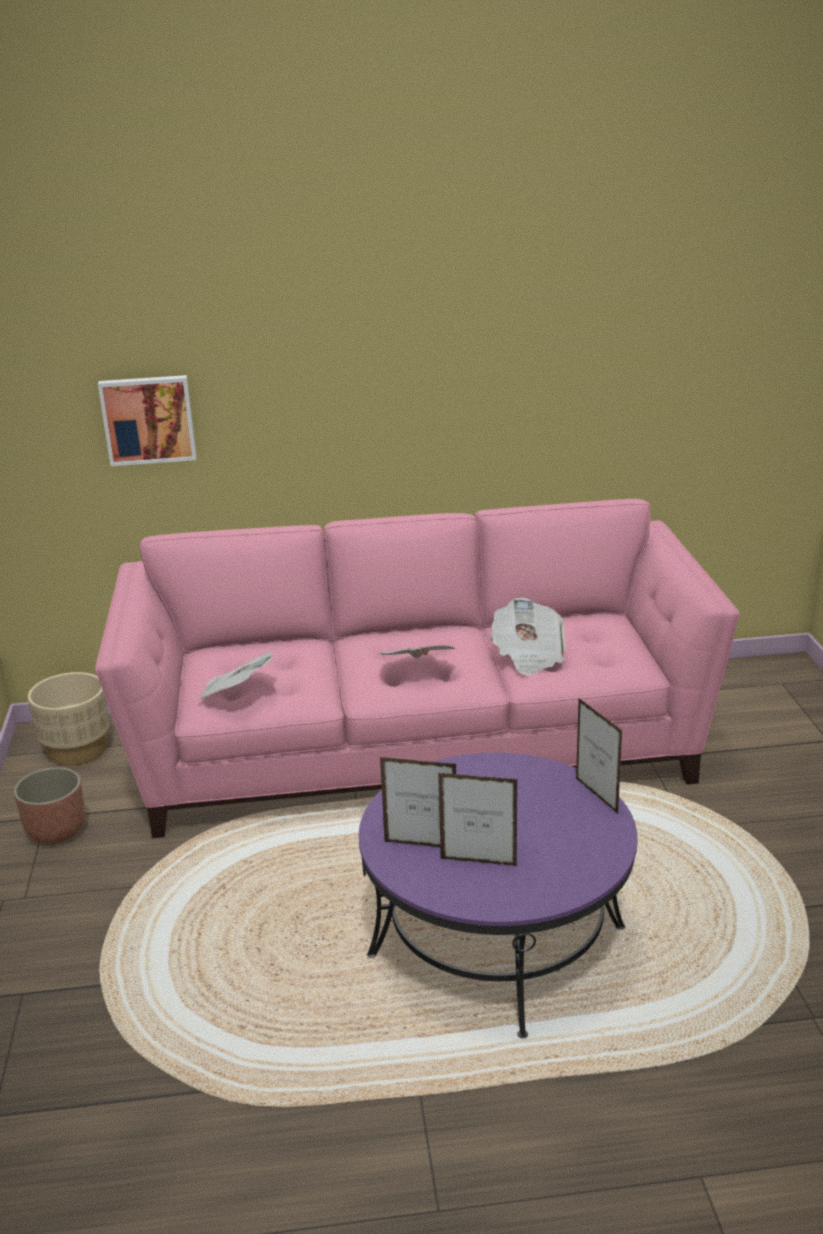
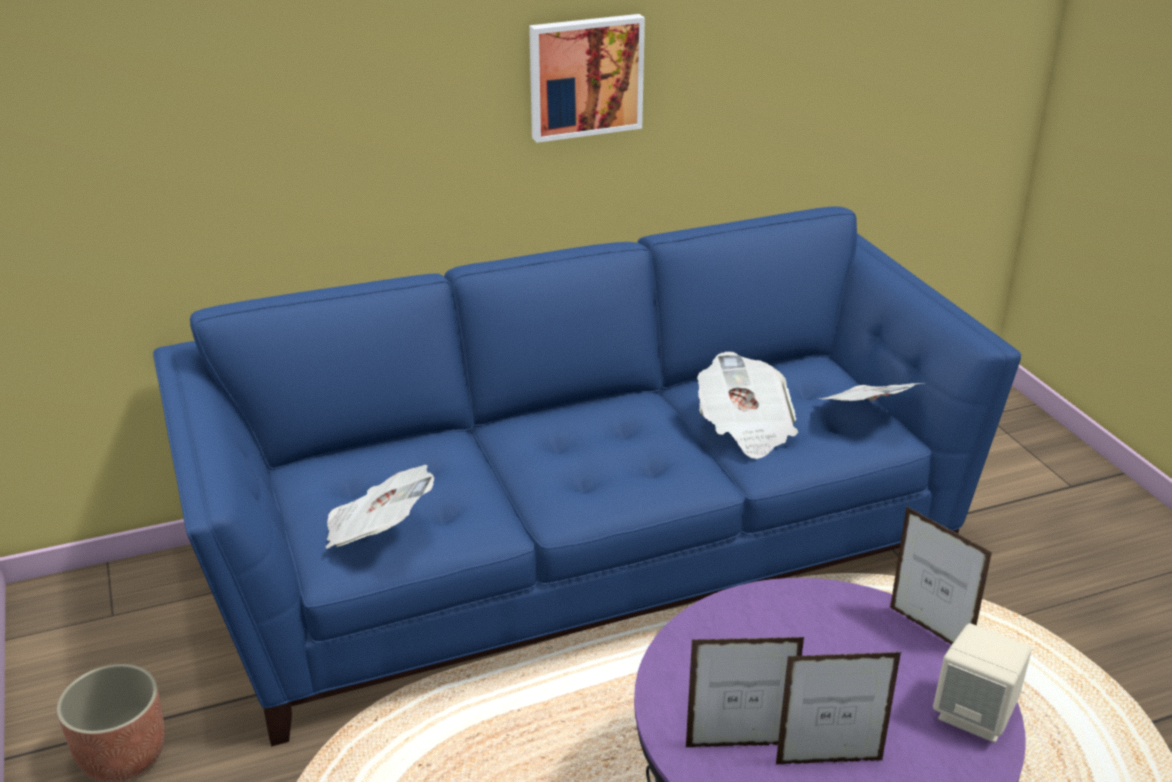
camera: 15 degrees left, 5 degrees up
beige planter [28,672,109,766] -> none
pink sofa [95,499,740,838] -> blue sofa [153,206,1021,747]
picture [98,375,197,466] -> picture moved to [529,14,645,143]
newspaper [379,646,456,658] -> newspaper moved to [819,383,923,401]
none -> beige speaker [933,623,1032,743]

